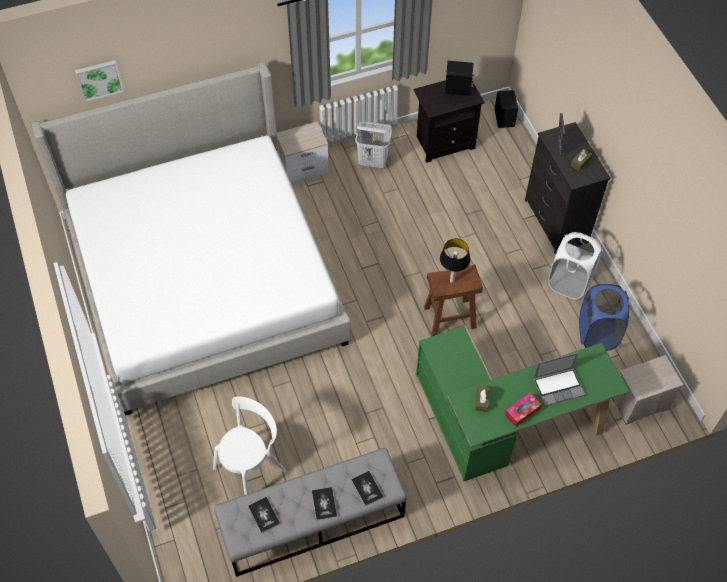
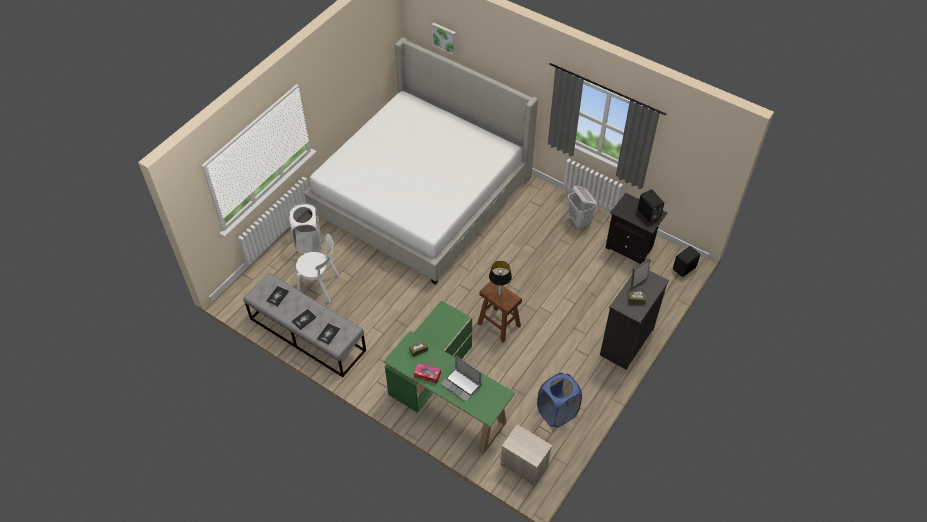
camera: 55 degrees right, 5 degrees down
nightstand [277,121,329,183] -> none
white laundry basket [547,232,602,299] -> white laundry basket moved to [289,203,321,254]

